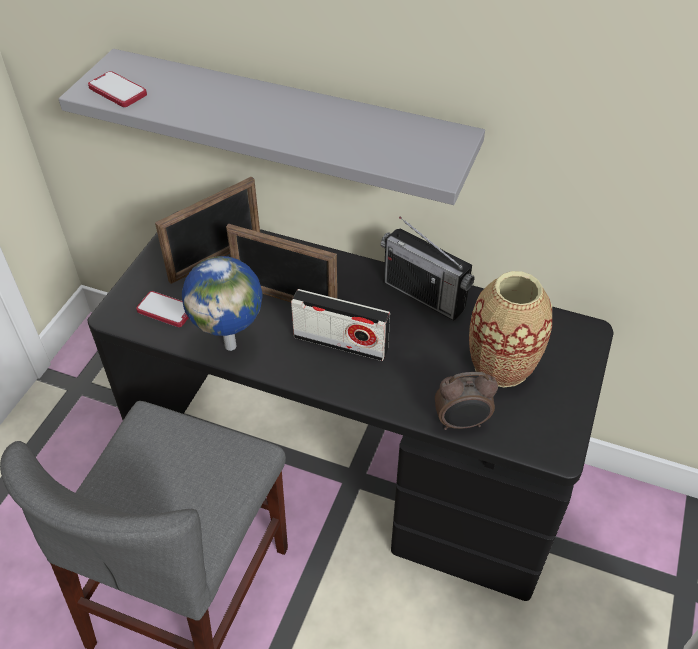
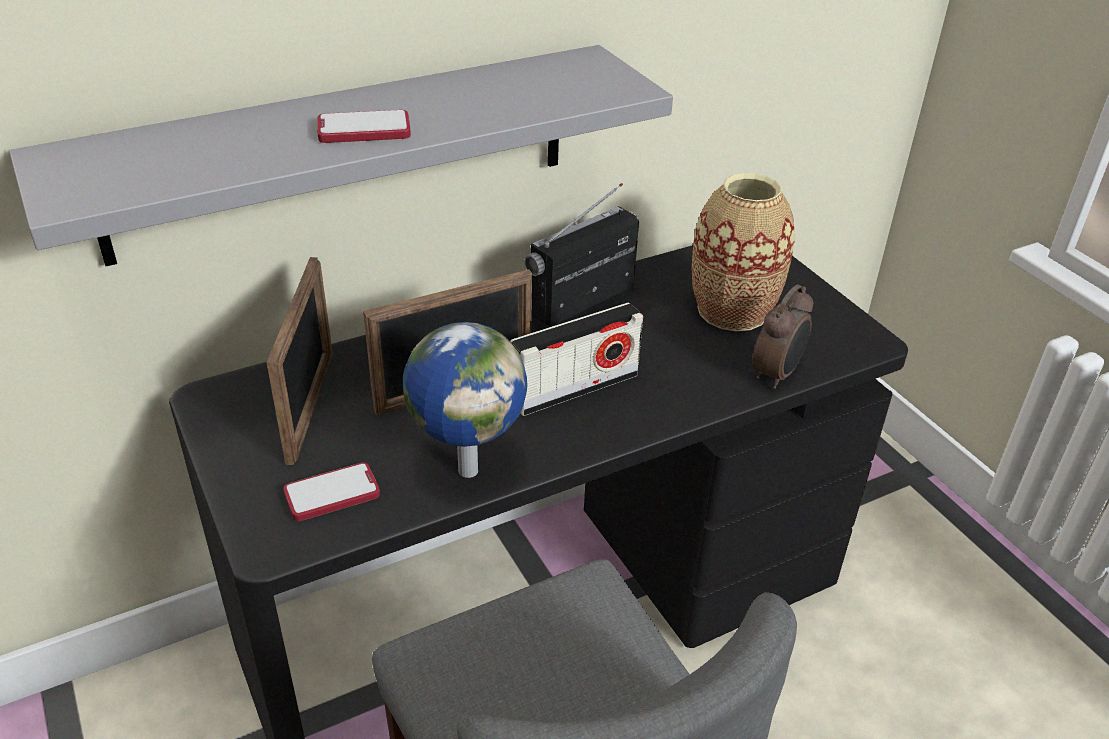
camera: 50 degrees left, 10 degrees down
phone [88,71,147,107] -> phone moved to [317,110,411,143]
radio [381,217,475,321] -> radio turned 150 degrees clockwise [525,183,640,326]

